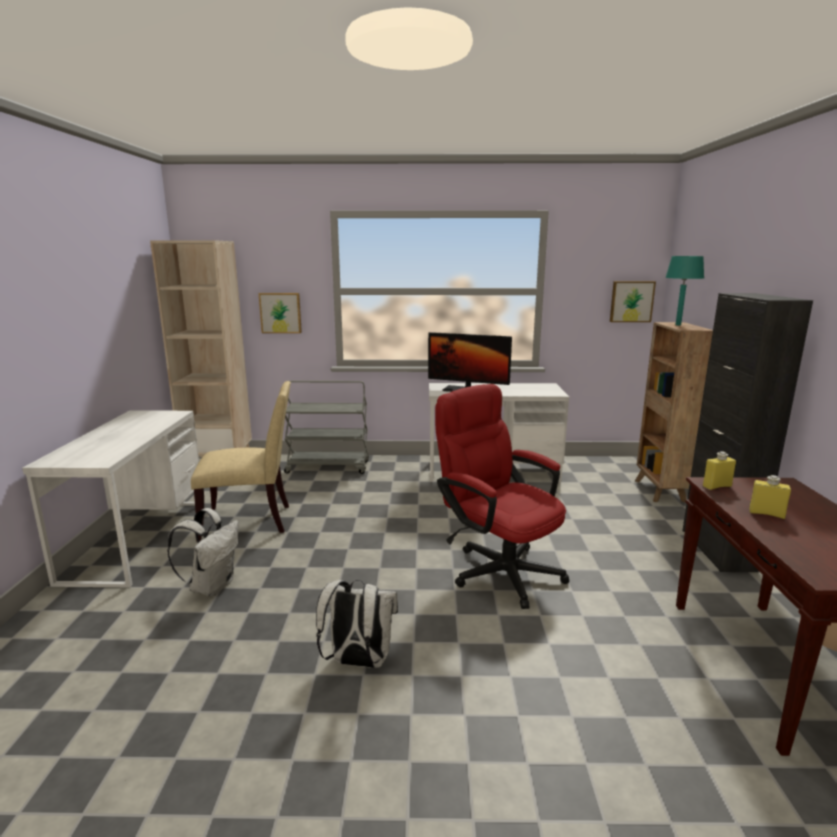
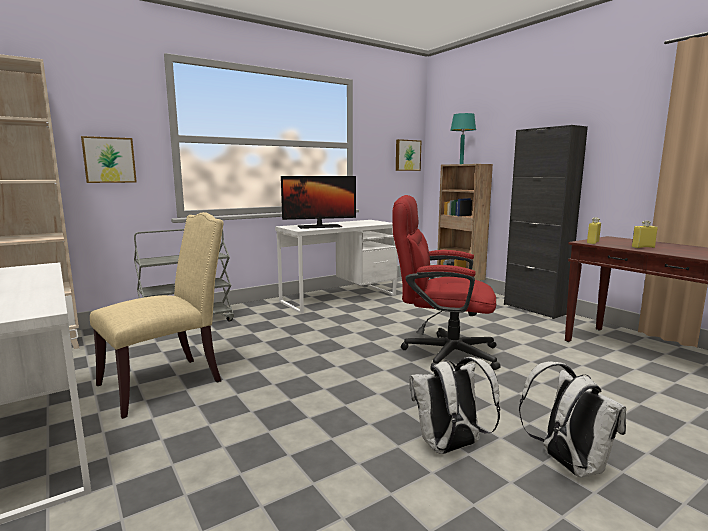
camera: 35 degrees left, 5 degrees down
white backpack [167,508,239,596] -> white backpack moved to [519,361,626,477]

